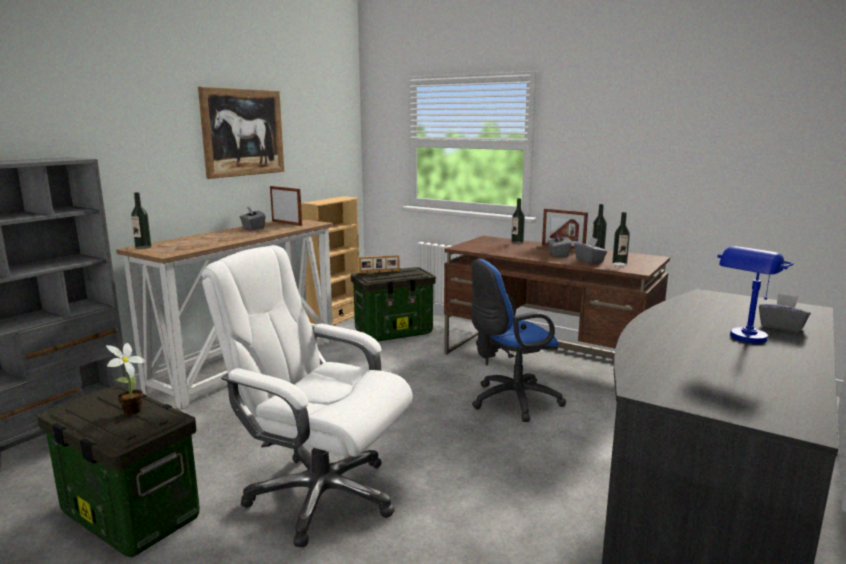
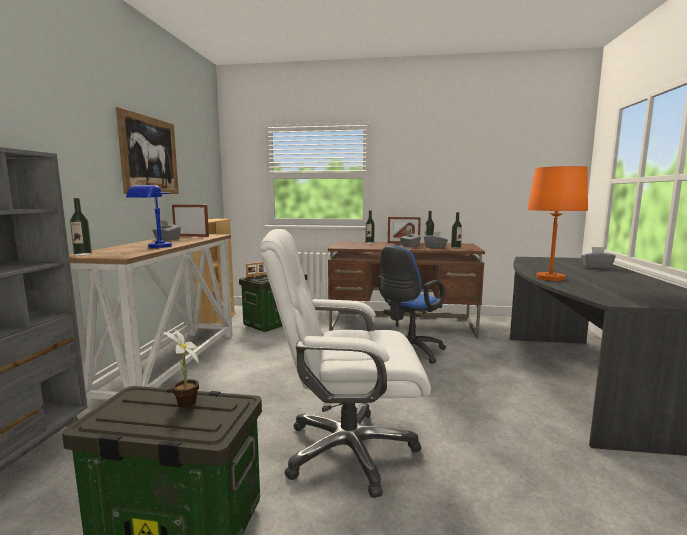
camera: 25 degrees left, 5 degrees down
blue table lamp [718,246,794,343] -> blue table lamp moved to [126,185,172,248]
none -> orange table lamp [527,166,588,281]

